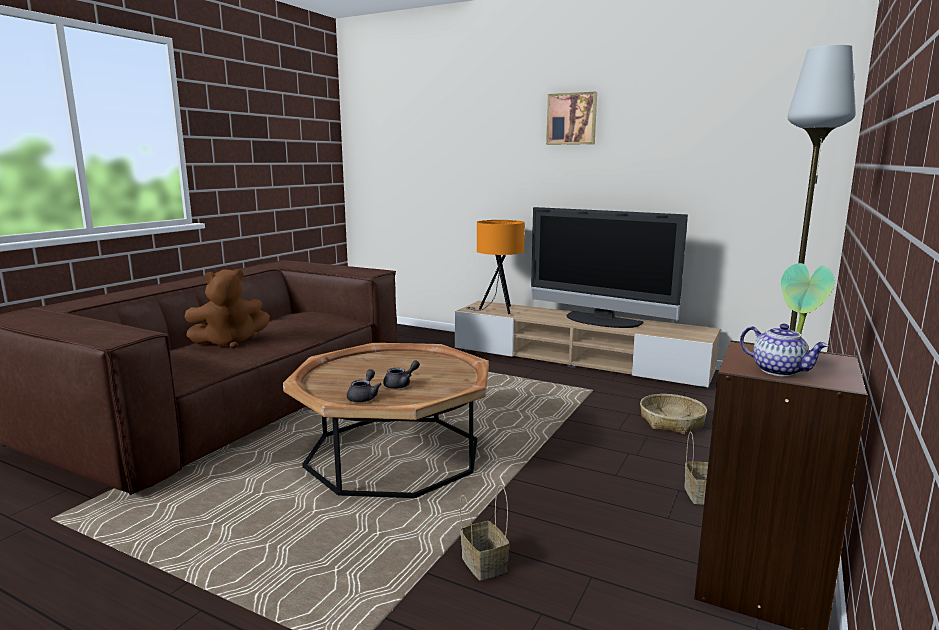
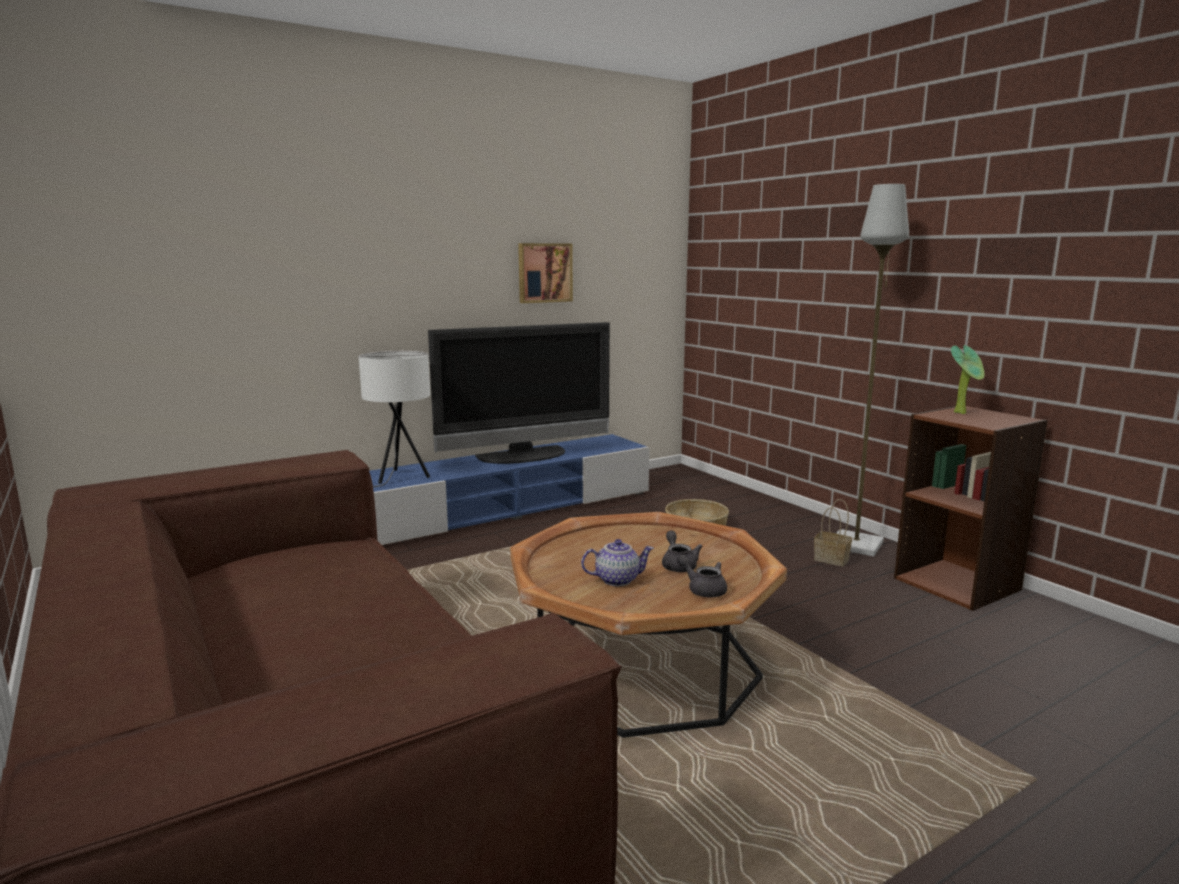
camera: 60 degrees left, 0 degrees up
brown plush toy [185,269,270,349] -> none
beige tv stand [455,301,720,389] -> blue tv stand [369,434,650,545]
basket [460,485,510,581] -> none
orange table lamp [466,220,525,314] -> white table lamp [359,351,430,487]
picture [546,92,597,145] -> picture moved to [518,243,573,303]
teapot [740,324,829,377] -> teapot moved to [581,539,654,586]

